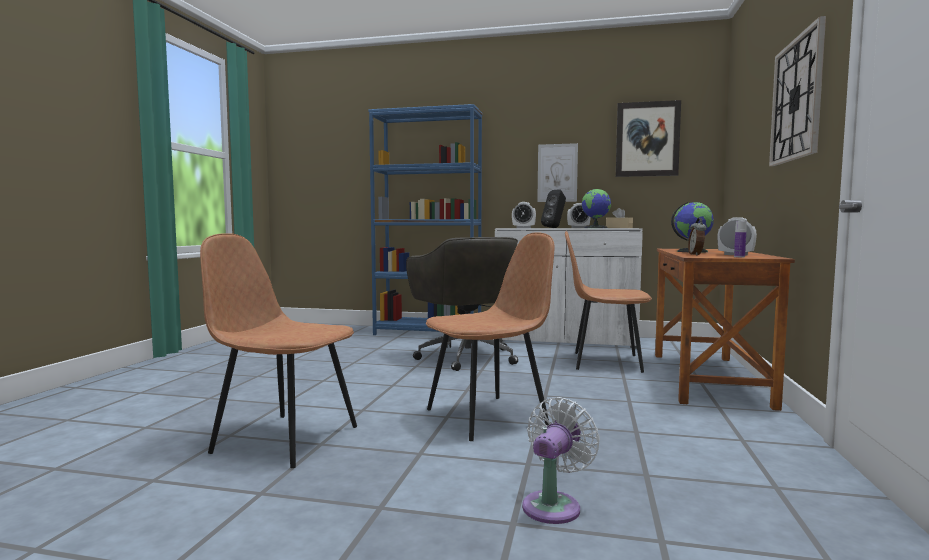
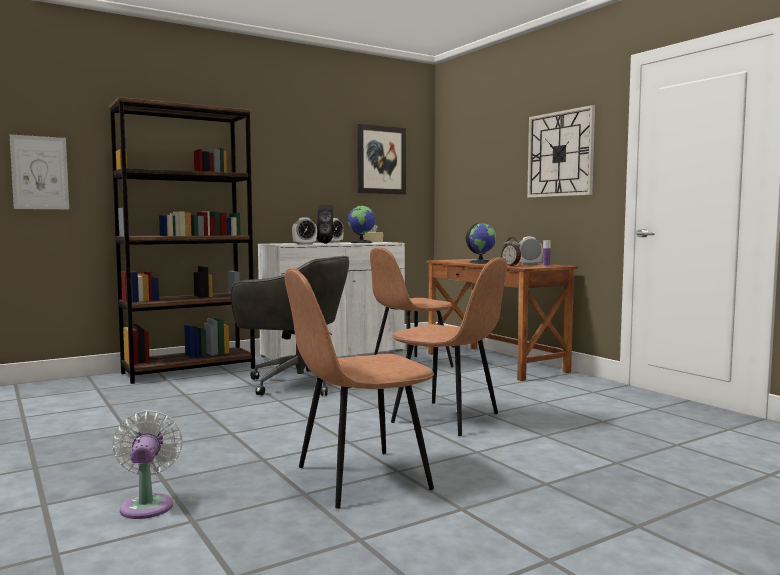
camera: 45 degrees left, 0 degrees up
blue bookcase [368,104,483,335] -> brown bookcase [109,97,255,384]
brown chair [426,232,554,441] -> brown chair turned 105 degrees clockwise [391,257,507,436]
white fan [522,397,600,524] -> white fan moved to [113,410,183,519]
picture [537,143,578,202] -> picture moved to [10,134,69,209]

